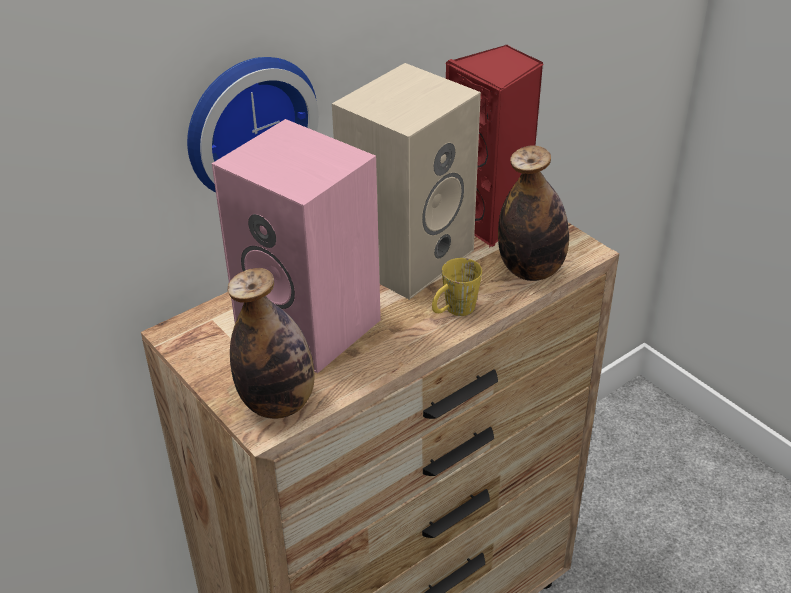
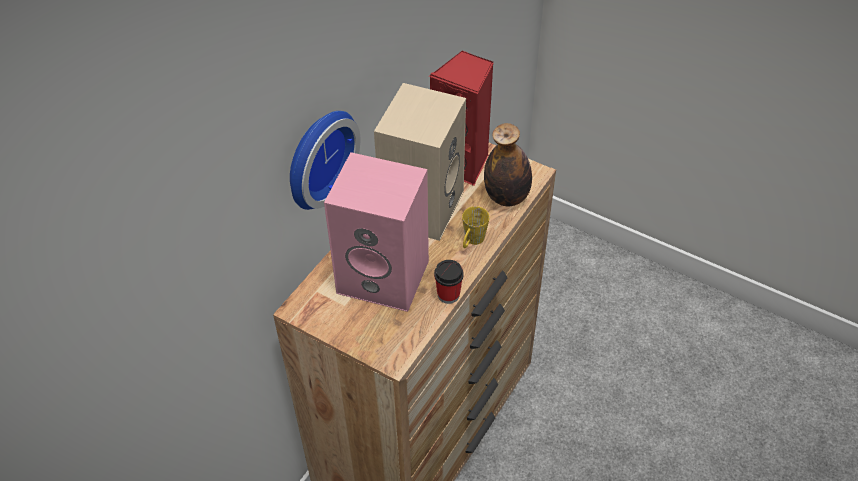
camera: 20 degrees left, 10 degrees up
bottle [228,268,315,419] -> none
none -> cup [434,260,464,304]

